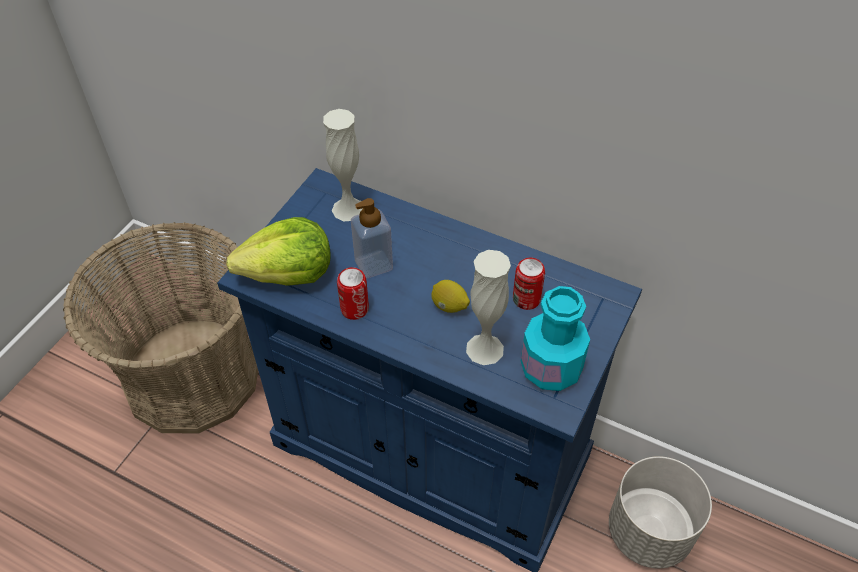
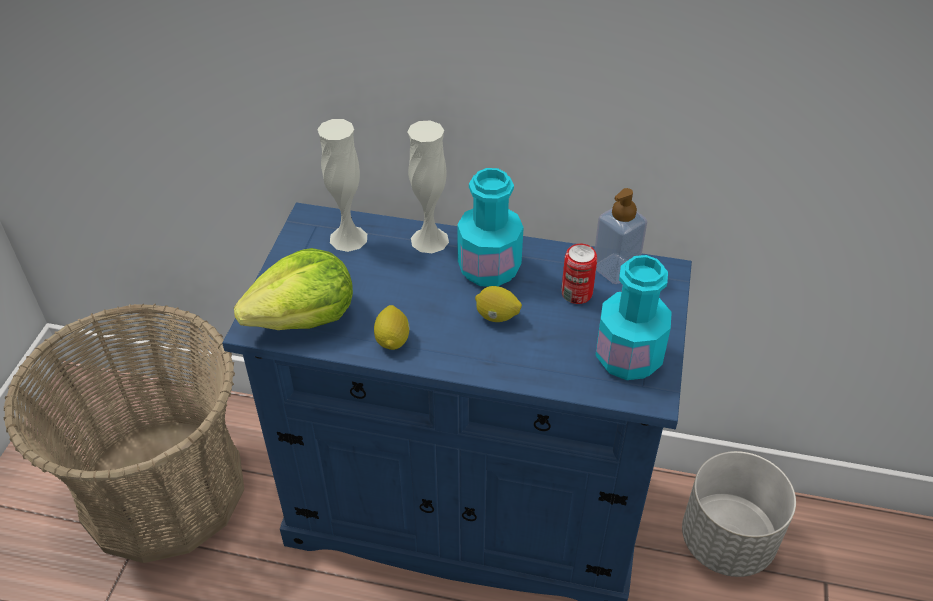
camera: 15 degrees left, 5 degrees down
can [337,267,369,320] -> lemon [374,305,410,350]
soap dispenser [351,198,393,278] -> soap dispenser moved to [594,188,647,284]
white vase [466,250,511,365] -> white vase moved to [407,121,449,253]
none -> turquoise bottle [457,168,524,287]

